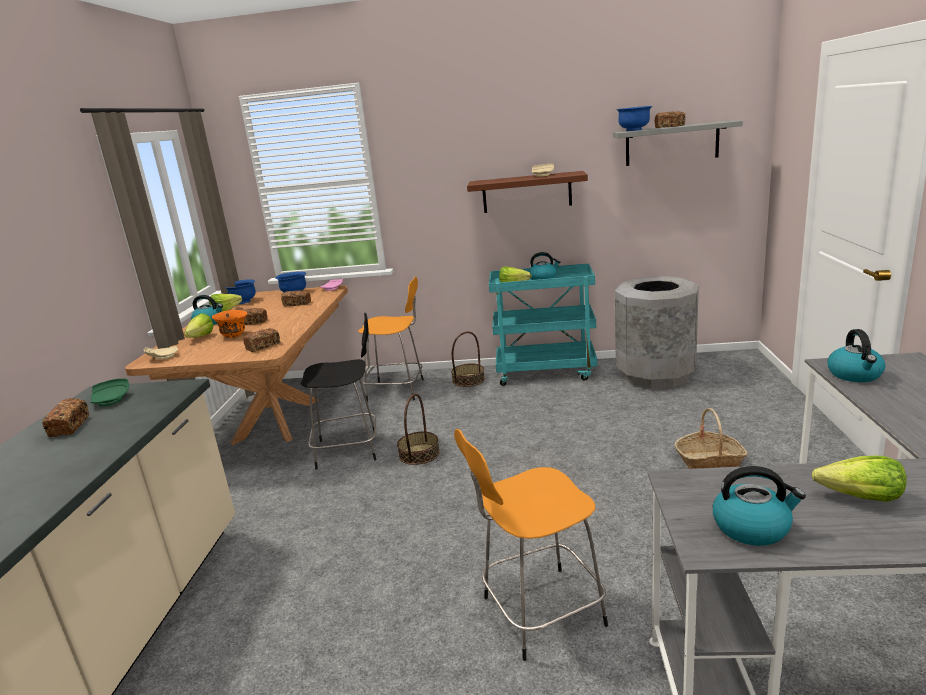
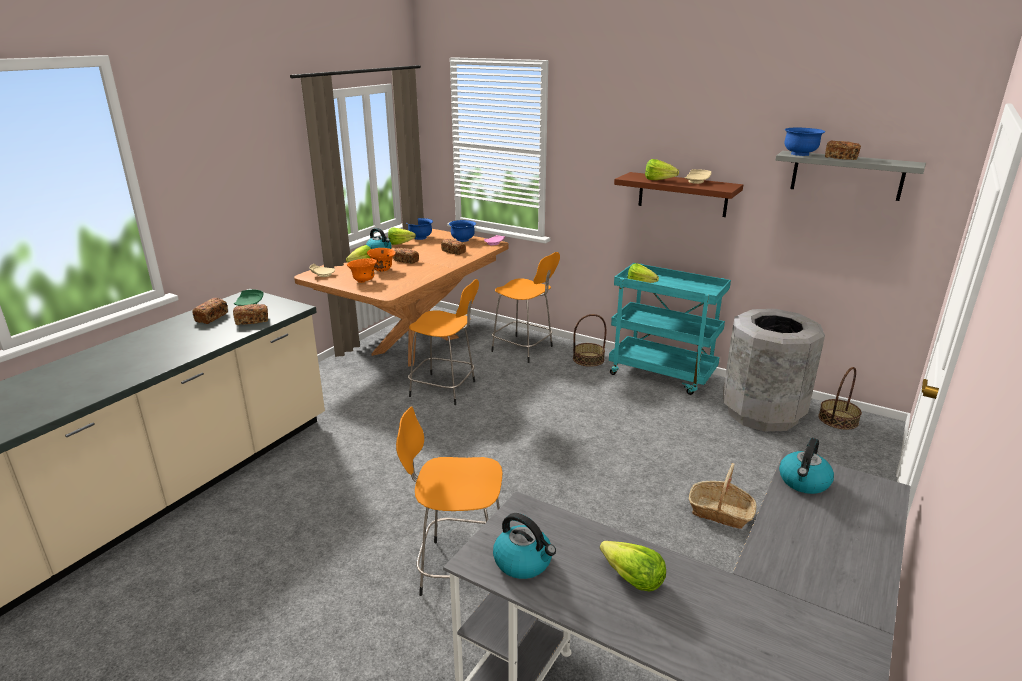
camera: 25 degrees right, 5 degrees up
bread [243,328,280,352] -> bread moved to [233,304,268,325]
black stool [301,313,377,470] -> orange stool [408,279,479,405]
basket [397,394,440,465] -> basket moved to [818,367,862,430]
kettle [528,252,560,280] -> none
none -> orange bowl [347,258,377,283]
none -> lettuce [645,159,679,180]

